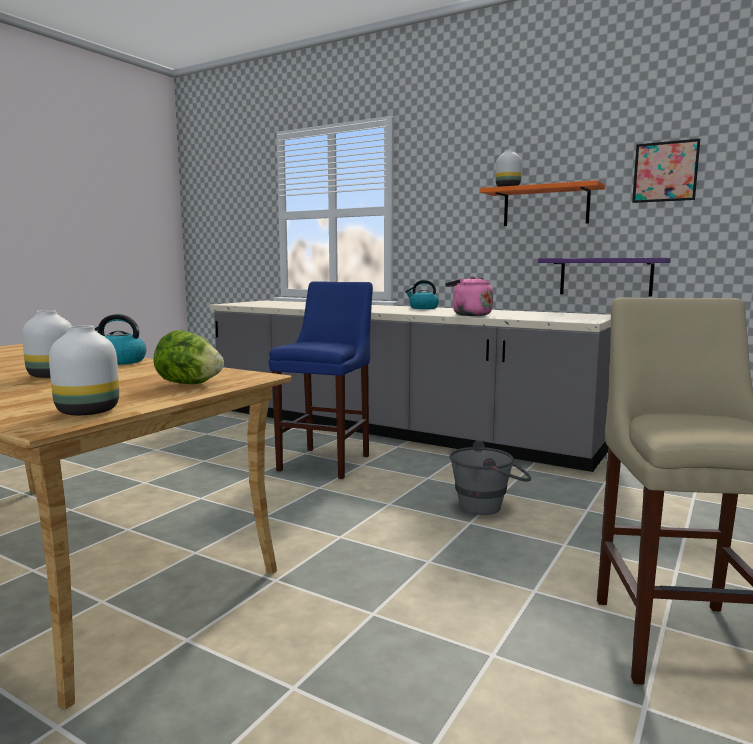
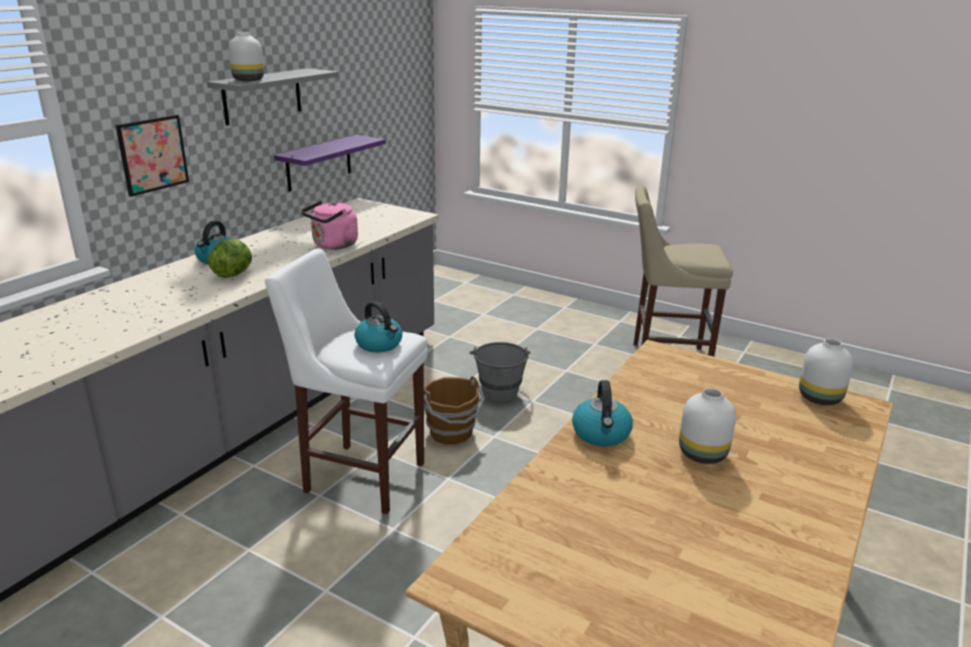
camera: 90 degrees left, 15 degrees up
lettuce [153,330,224,384] -> lettuce moved to [208,239,252,278]
blue stool [269,281,373,479] -> white stool [265,249,428,514]
orange shelf [480,180,606,226] -> grey shelf [207,68,339,125]
picture [632,139,700,203] -> picture moved to [116,115,189,197]
none -> kettle [354,301,402,352]
none -> brown bucket [424,376,485,444]

